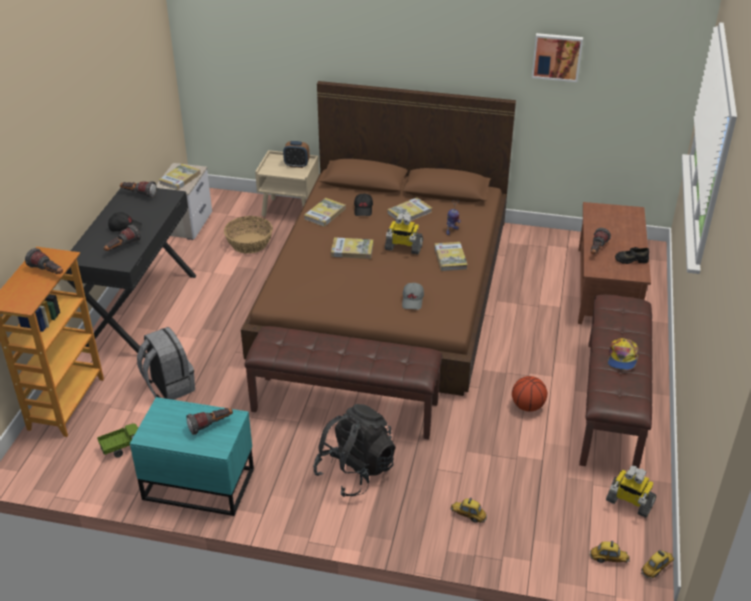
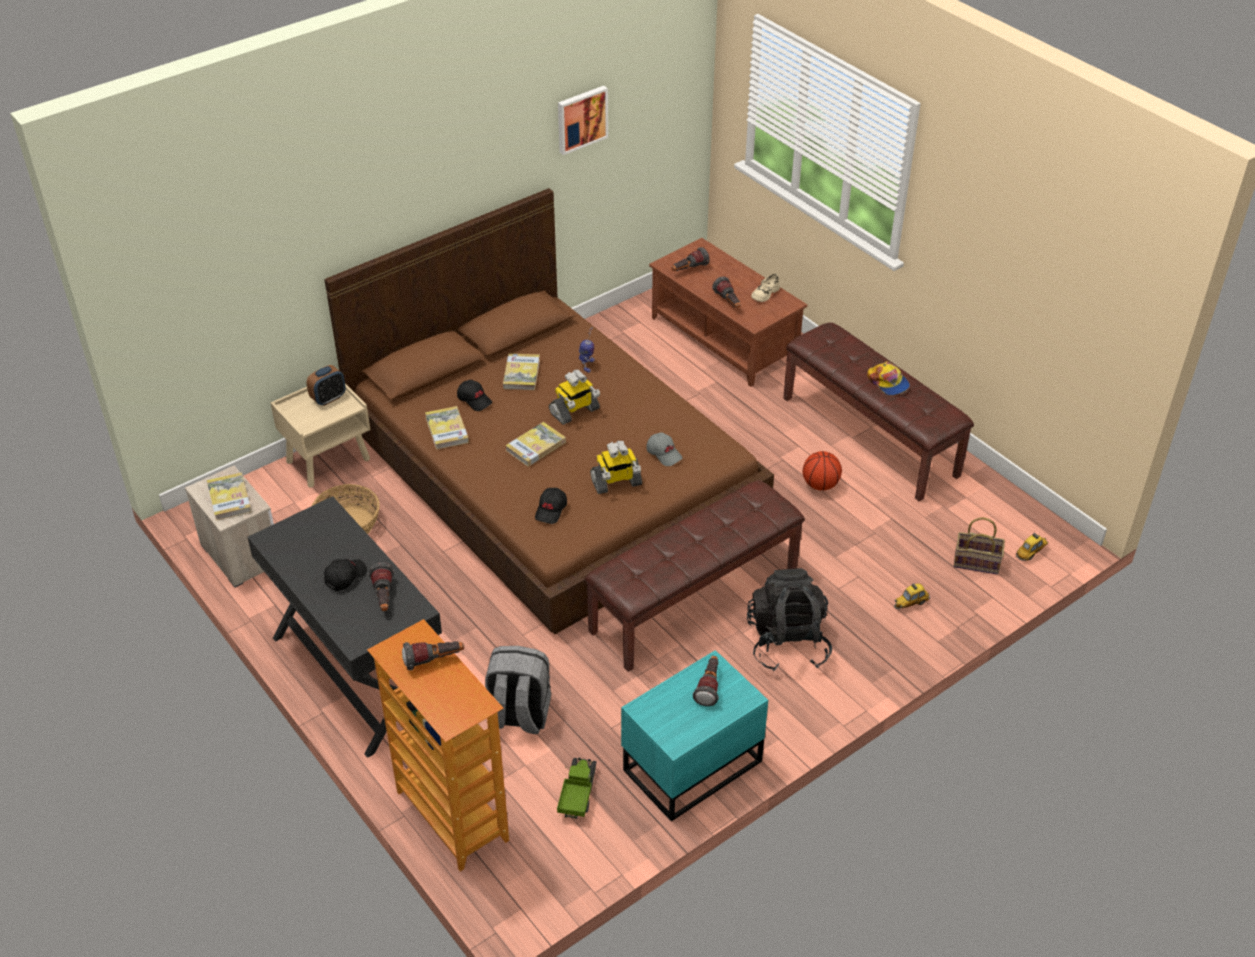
camera: 50 degrees left, 5 degrees up
flashlight [120,181,157,198] -> flashlight moved to [671,247,710,271]
book [434,242,468,271] -> none
toy robot [606,465,656,518] -> toy robot moved to [590,441,642,494]
black shoe [615,247,649,264] -> beige shoe [751,273,780,302]
toy car [641,547,674,579] -> none
none -> black cap [535,488,567,524]
none -> basket [954,517,1005,574]

